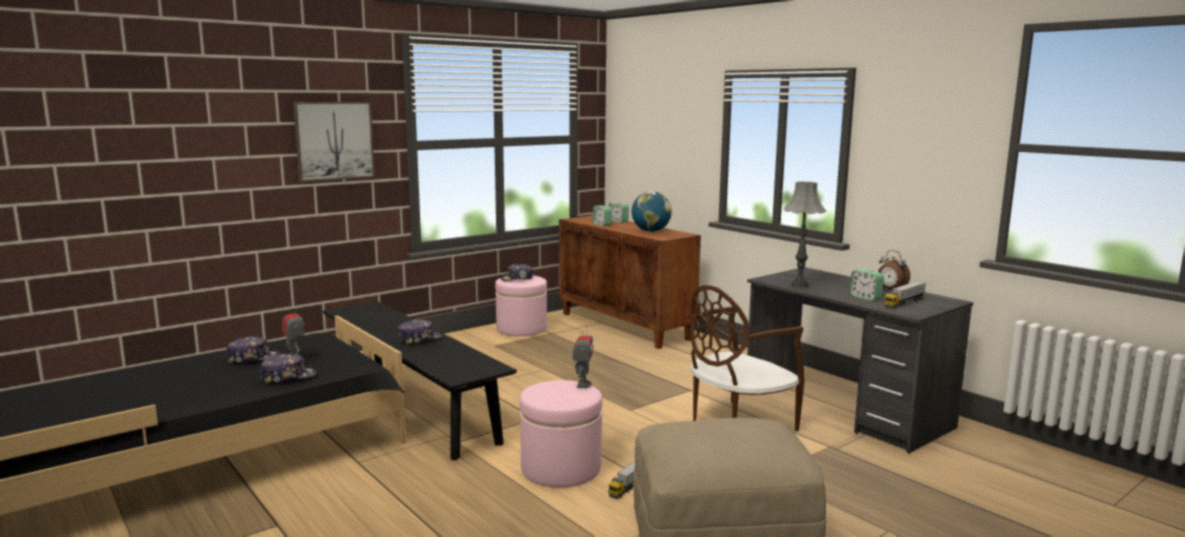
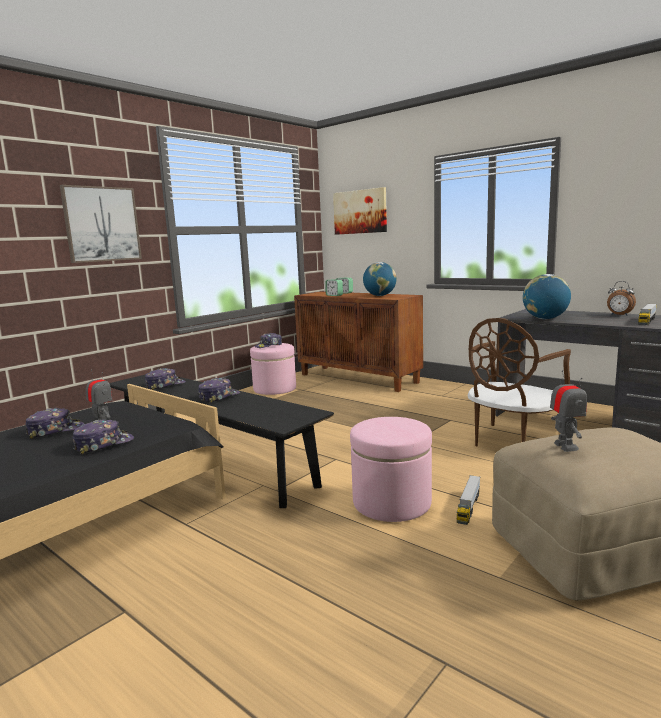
camera: 10 degrees left, 0 degrees up
toy robot [572,324,594,388] -> toy robot moved to [550,370,587,452]
grey table lamp [783,182,826,288] -> globe [523,274,571,319]
alarm clock [850,269,884,301] -> none
none -> cap [145,368,186,390]
none -> picture [333,187,387,235]

